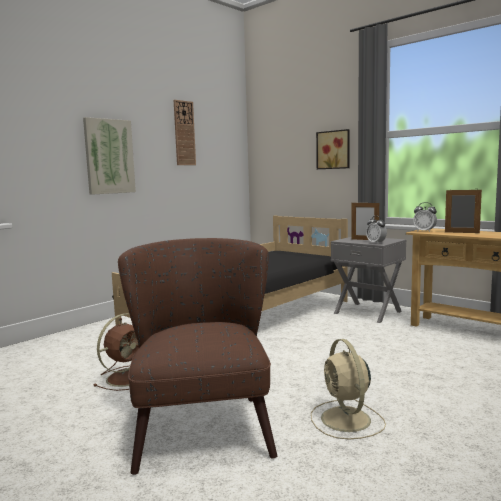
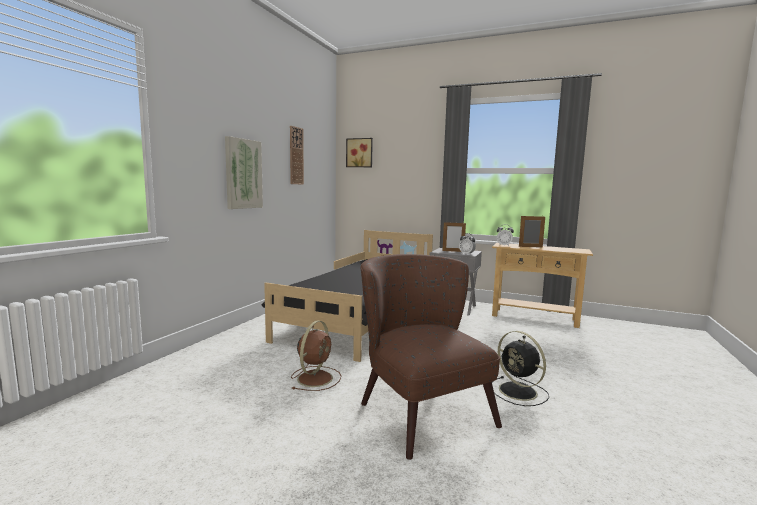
camera: 20 degrees left, 0 degrees up
beige fan [311,339,386,440] -> black fan [492,331,549,406]
picture [316,129,350,169] -> picture moved to [346,138,373,167]

